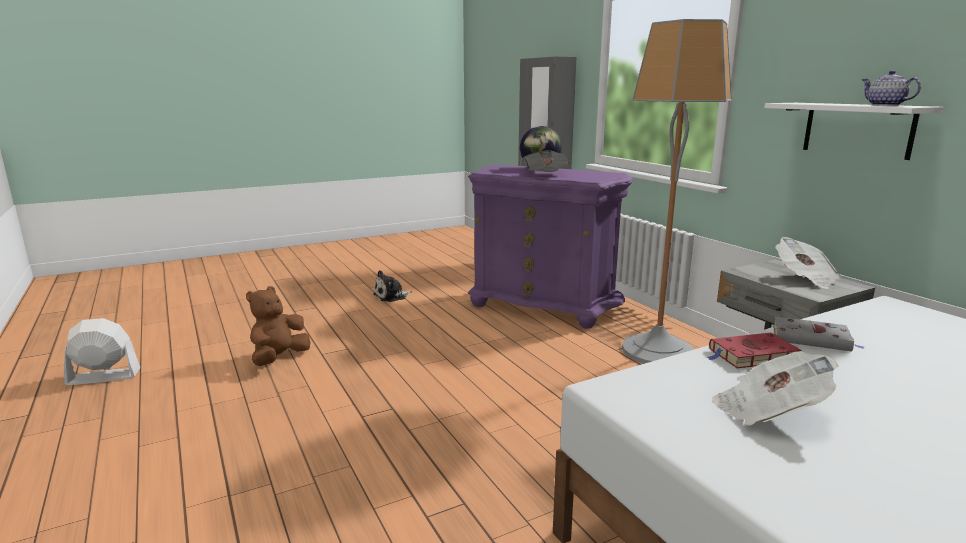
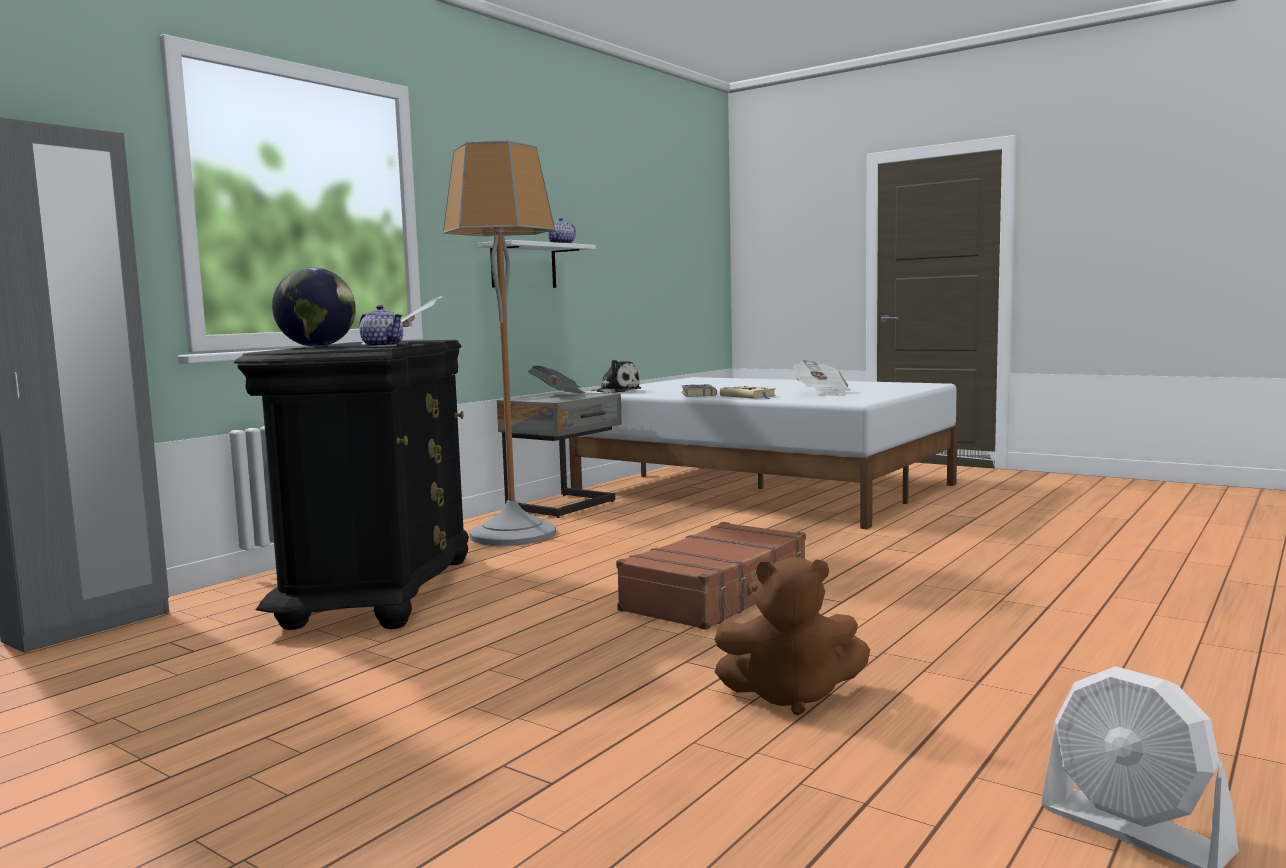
camera: 115 degrees left, 10 degrees down
plush toy [373,270,412,302] -> plush toy moved to [590,360,641,393]
purple dresser [468,164,633,329] -> black dresser [234,340,469,630]
red book [706,333,801,368] -> beige book [720,386,776,399]
none -> teapot [360,305,403,347]
none -> brown suitcase [616,522,806,630]

